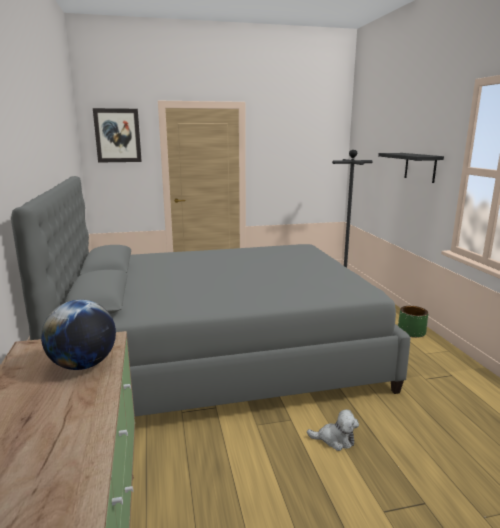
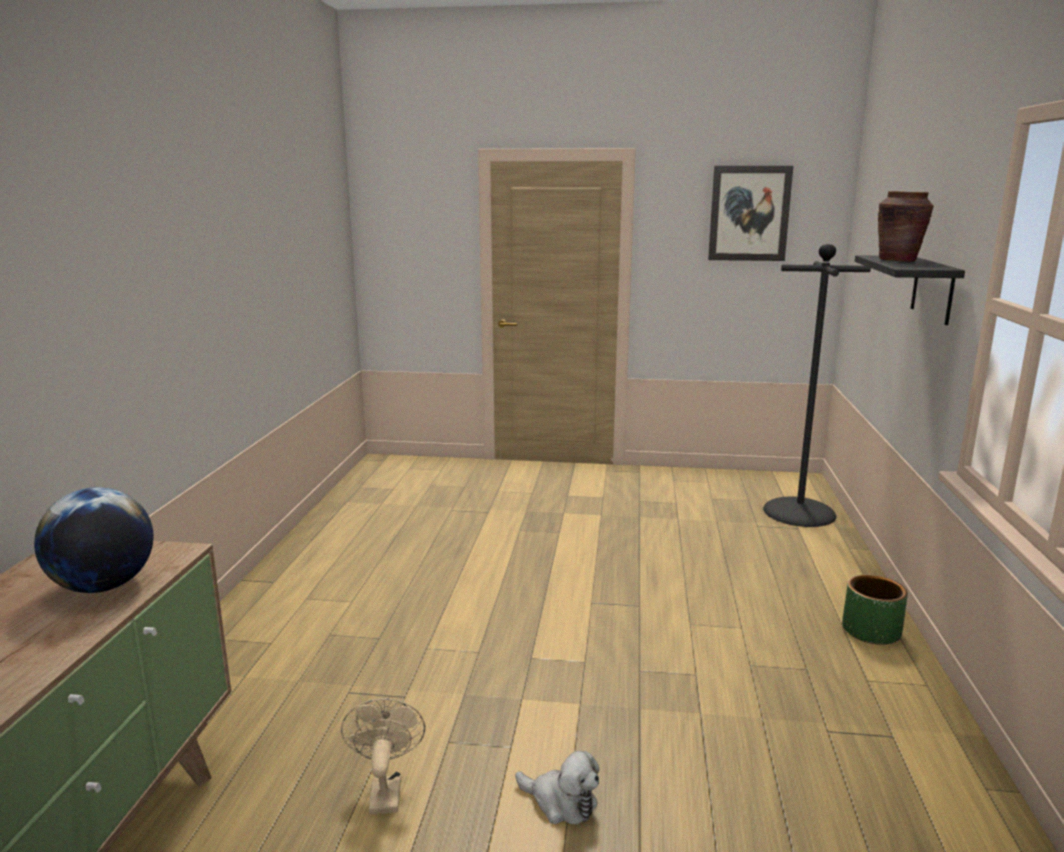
camera: 20 degrees right, 0 degrees up
grey bed [11,176,411,417] -> none
picture [93,108,142,163] -> picture moved to [708,166,793,261]
none -> beige fan [341,698,425,815]
none -> brown vase [878,191,933,262]

